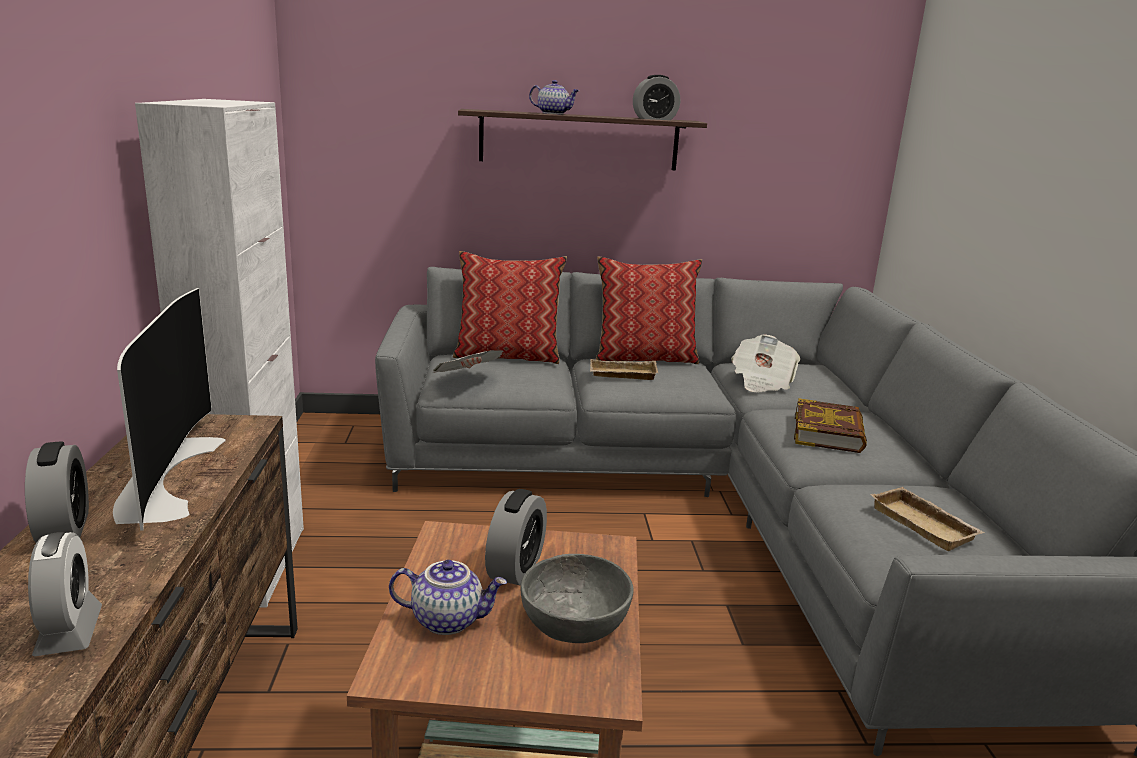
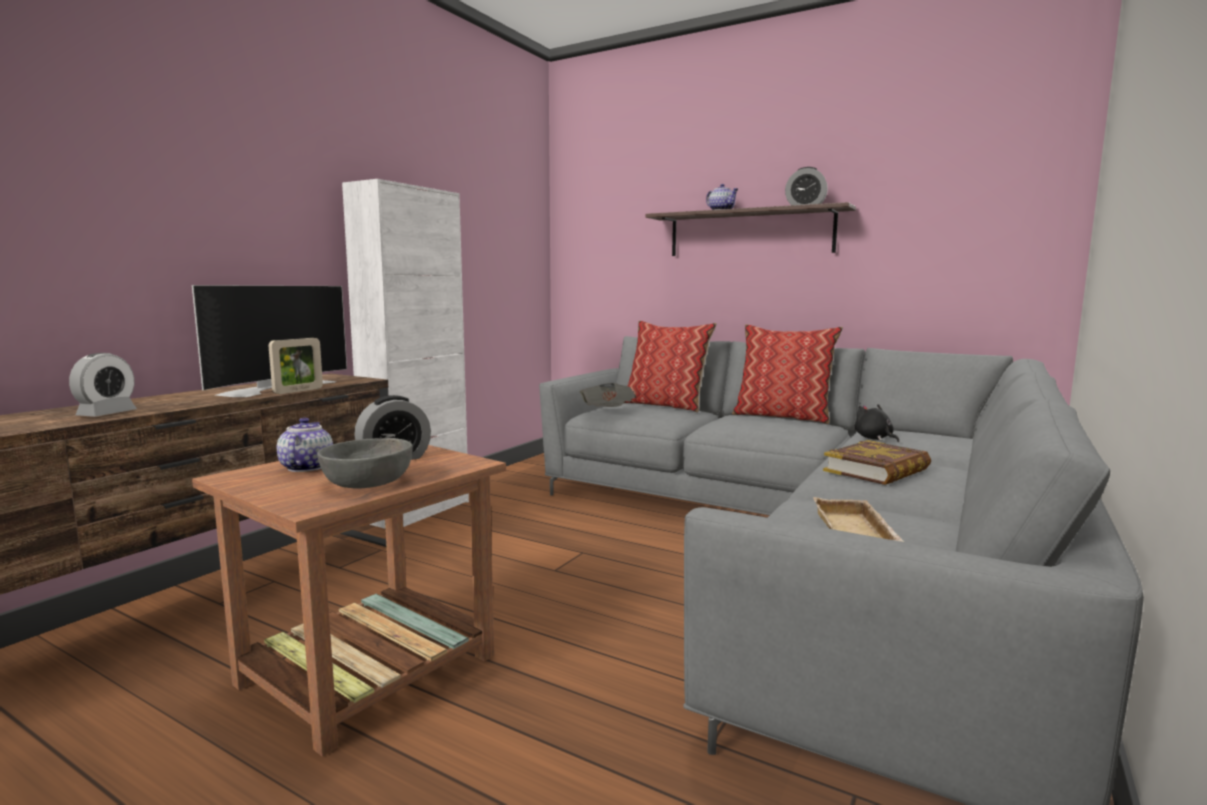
camera: 35 degrees right, 10 degrees down
alarm clock [25,441,89,543] -> none
teapot [389,560,507,635] -> teapot turned 135 degrees counterclockwise [277,418,333,472]
beige tray [590,359,658,380] -> none
newspaper [732,334,800,392] -> black plush toy [855,404,899,442]
none -> picture frame [269,338,323,394]

